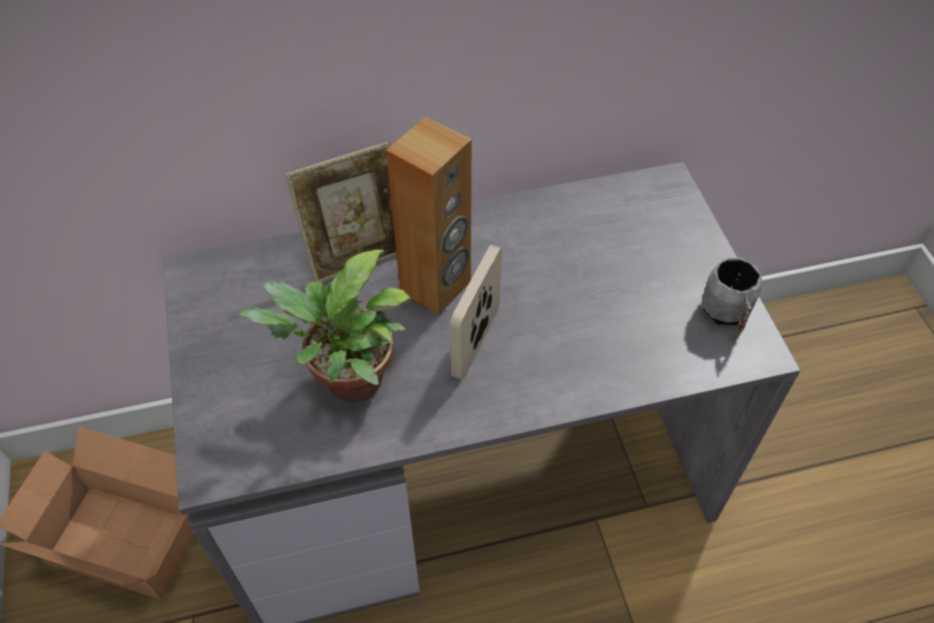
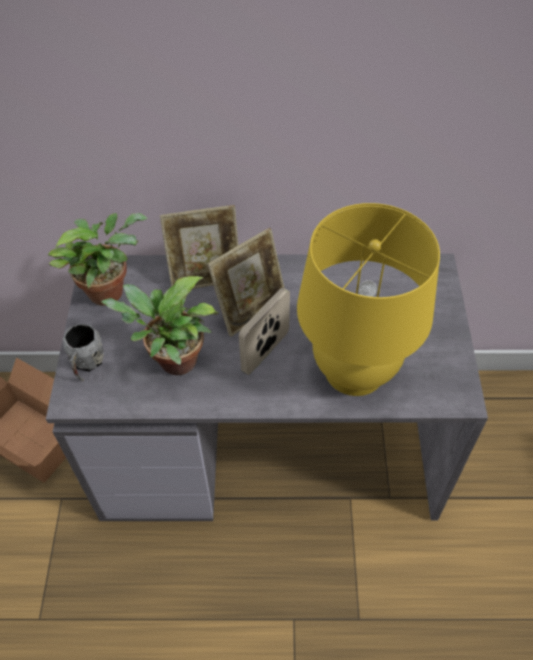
camera: 15 degrees right, 0 degrees up
brown speaker [386,117,472,315] -> picture frame [207,228,284,337]
grey mug [701,257,763,339] -> grey mug moved to [63,324,104,381]
none -> potted plant [48,213,148,306]
none -> yellow table lamp [297,203,440,396]

